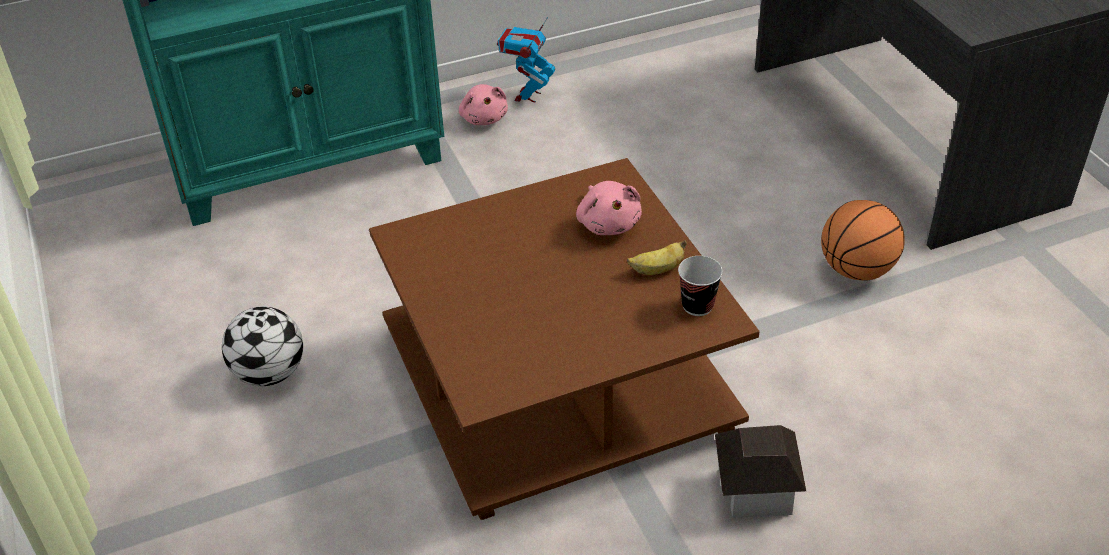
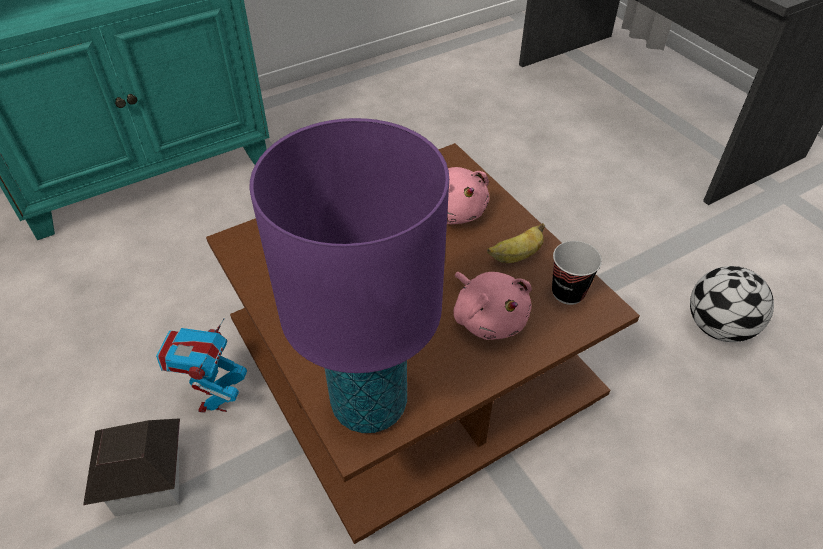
camera: 10 degrees left, 5 degrees up
football [222,307,303,386] -> football moved to [690,266,774,342]
pink plush toy [459,84,508,125] -> pink plush toy moved to [453,272,532,340]
toy robot [497,17,555,103] -> toy robot moved to [156,318,247,413]
toy house [715,425,806,518] -> toy house moved to [83,418,180,517]
basketball [821,200,905,281] -> none
none -> purple table lamp [250,118,449,433]

